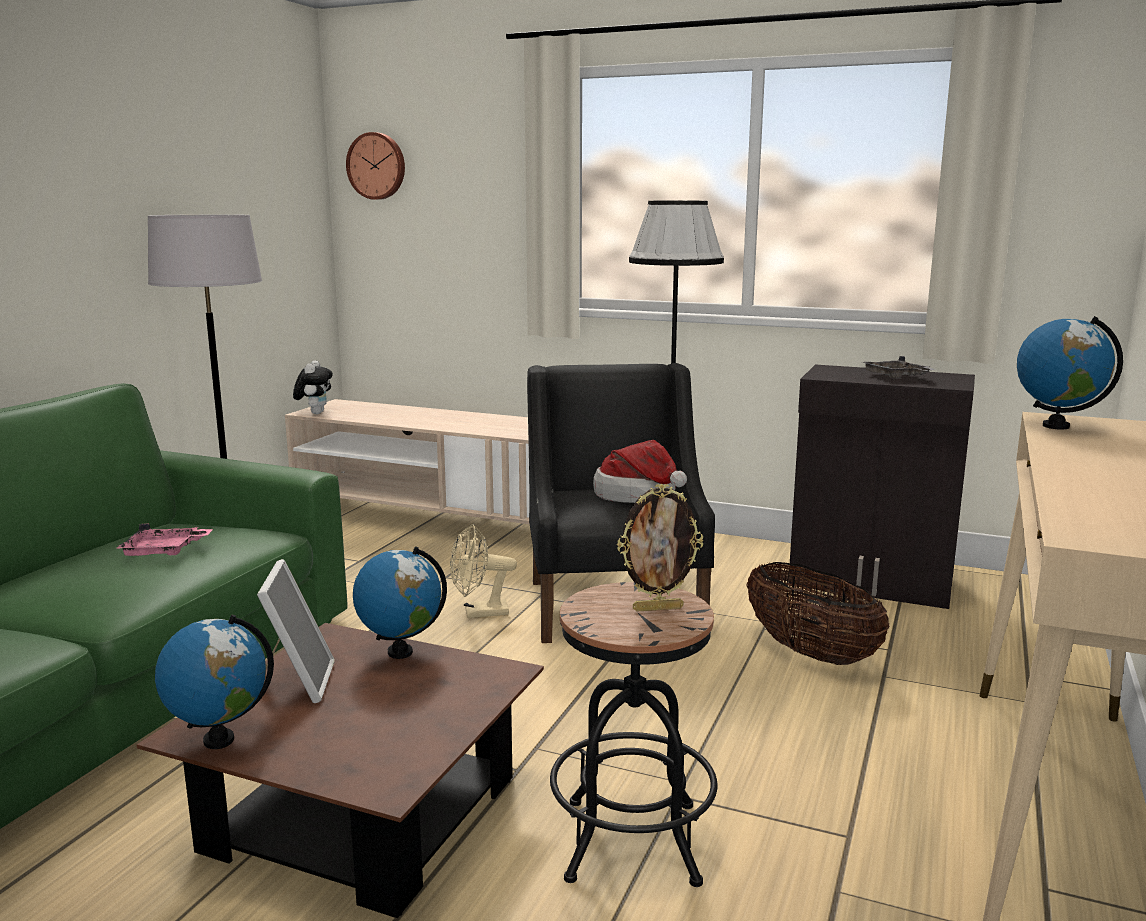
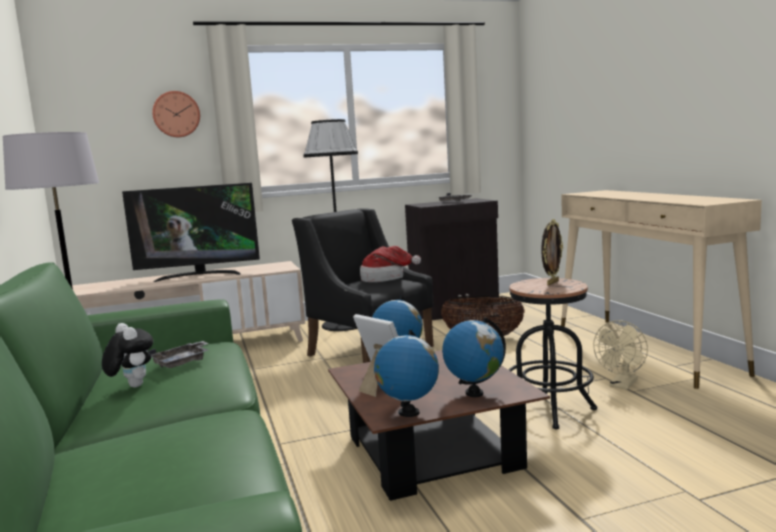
camera: 40 degrees left, 5 degrees down
pink tray [117,524,213,556] -> grey tray [148,341,209,368]
plush toy [293,360,333,414] -> plush toy moved to [102,323,153,387]
wall clock [346,132,405,200] -> wall clock moved to [152,91,200,137]
beige fan [450,524,517,618] -> beige fan moved to [593,320,648,389]
globe [1017,316,1123,430] -> globe moved to [442,317,506,397]
none -> television [122,183,260,282]

